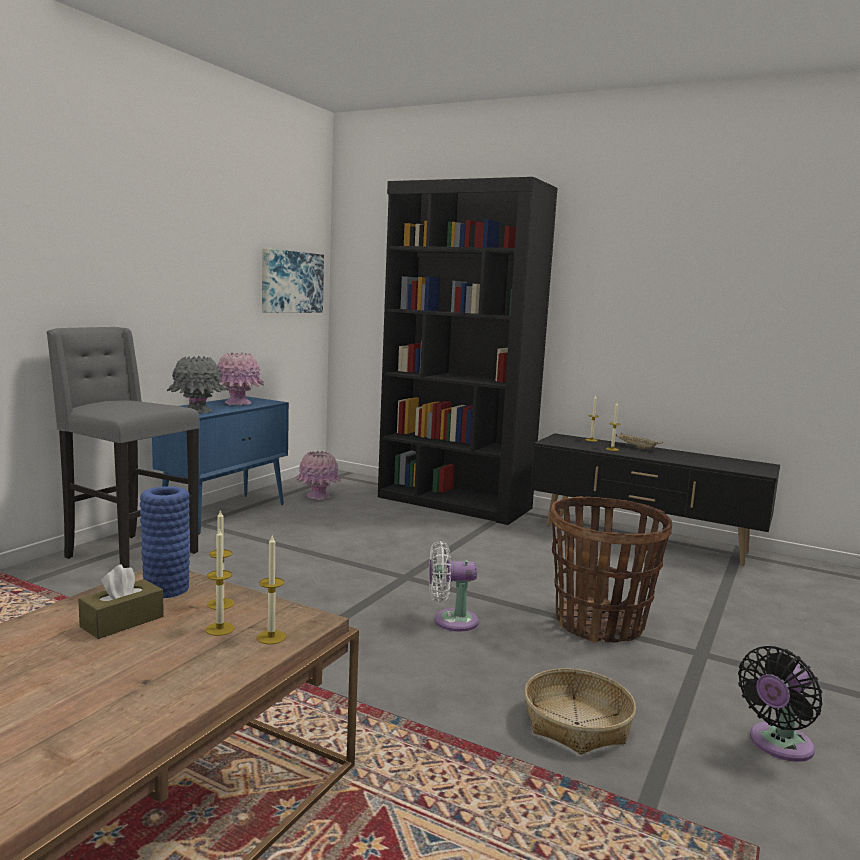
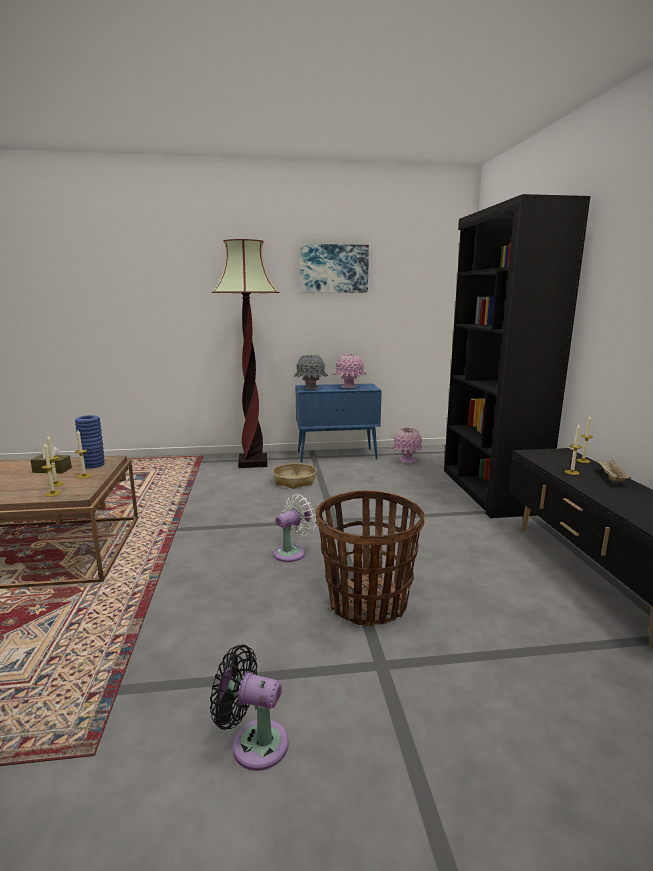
camera: 55 degrees right, 5 degrees up
grey stool [47,327,200,568] -> floor lamp [212,239,280,468]
picture [262,248,324,313] -> picture moved to [300,244,369,293]
white fan [429,541,479,632] -> white fan turned 90 degrees clockwise [273,494,316,562]
basket [524,668,636,754] -> basket moved to [273,463,316,489]

